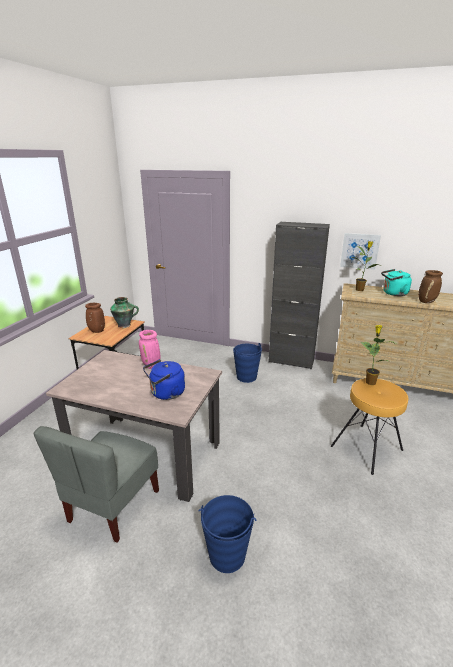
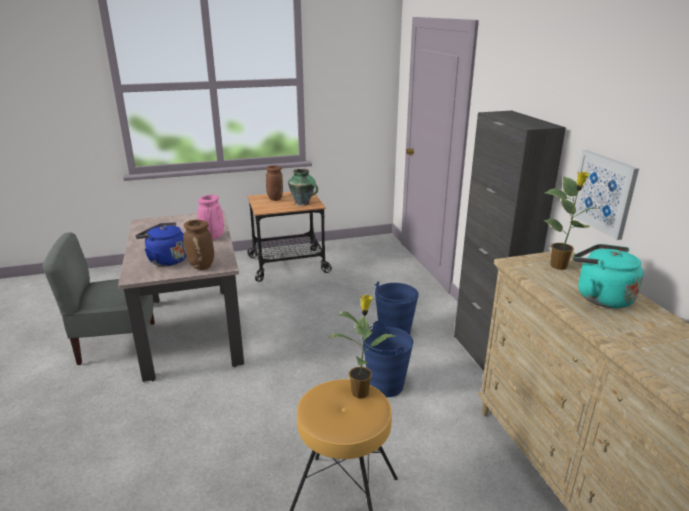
camera: 55 degrees right, 0 degrees up
blue bucket [198,495,257,573] -> blue bucket moved to [362,321,413,397]
brown vase [418,270,443,303] -> brown vase moved to [183,220,214,270]

